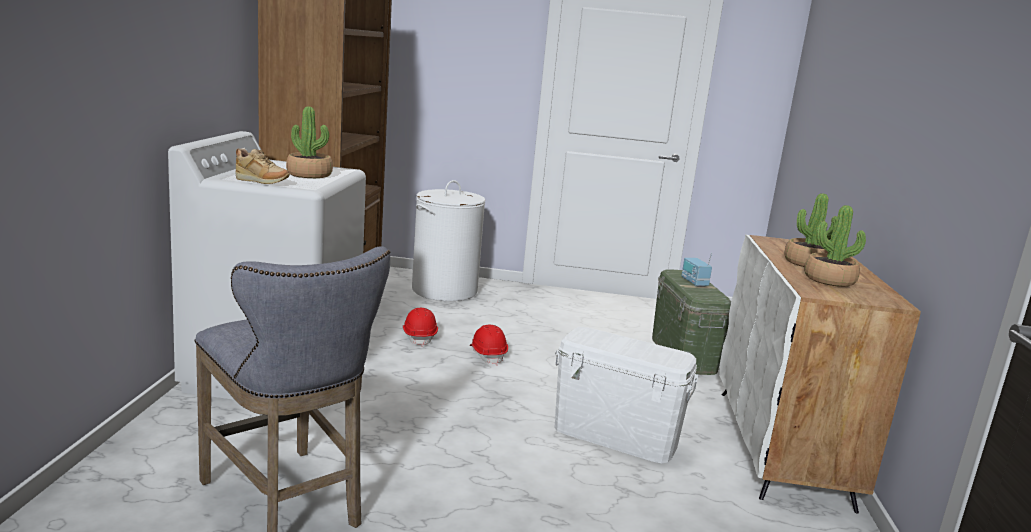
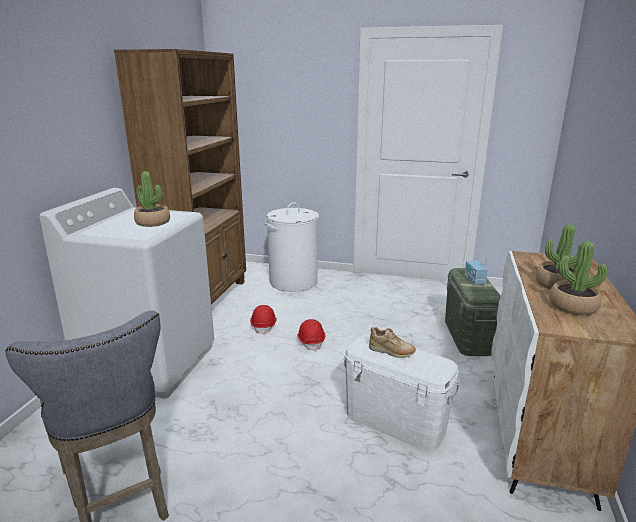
camera: 10 degrees right, 5 degrees up
beige shoe [235,148,290,184] -> beige shoe moved to [369,327,416,358]

